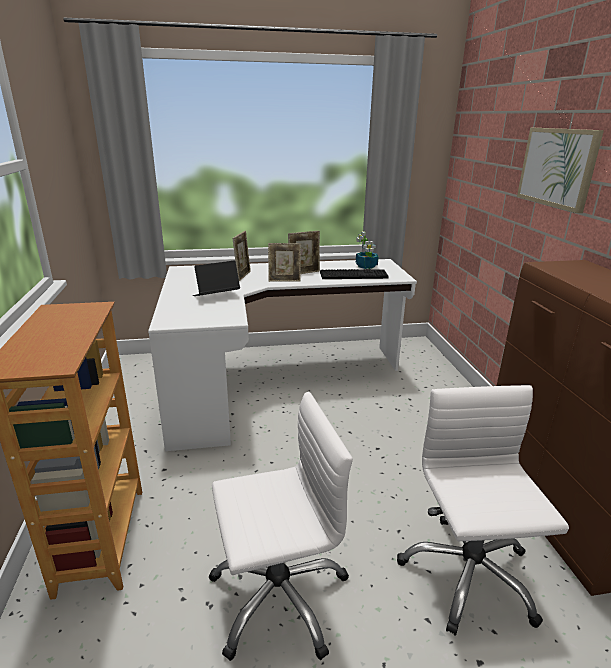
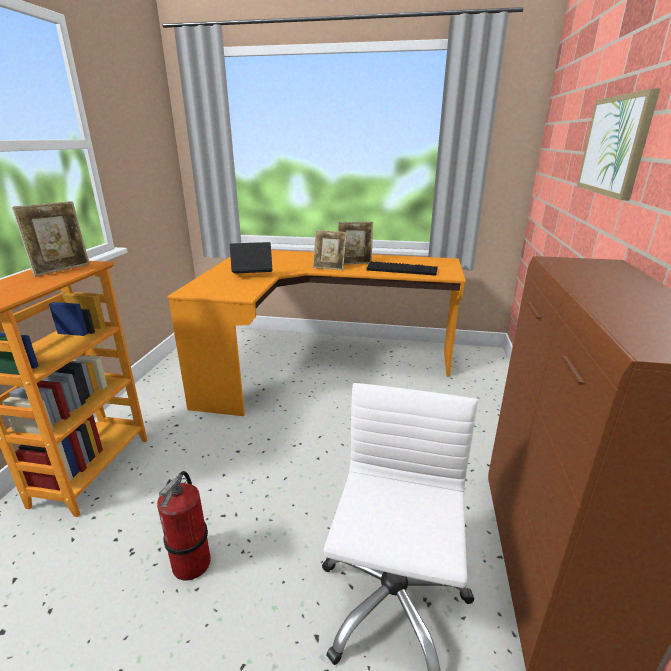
camera: 20 degrees right, 0 degrees up
white desk [148,259,417,451] -> orange desk [167,250,466,416]
white office chair [208,392,353,661] -> fire extinguisher [157,471,211,581]
picture frame [233,231,251,282] -> picture frame moved to [12,201,90,277]
potted plant [356,231,379,269] -> none

